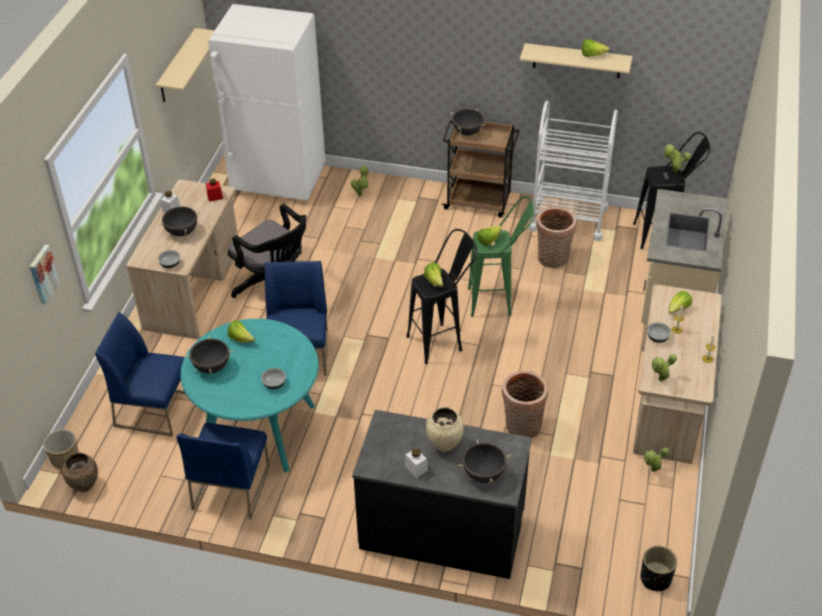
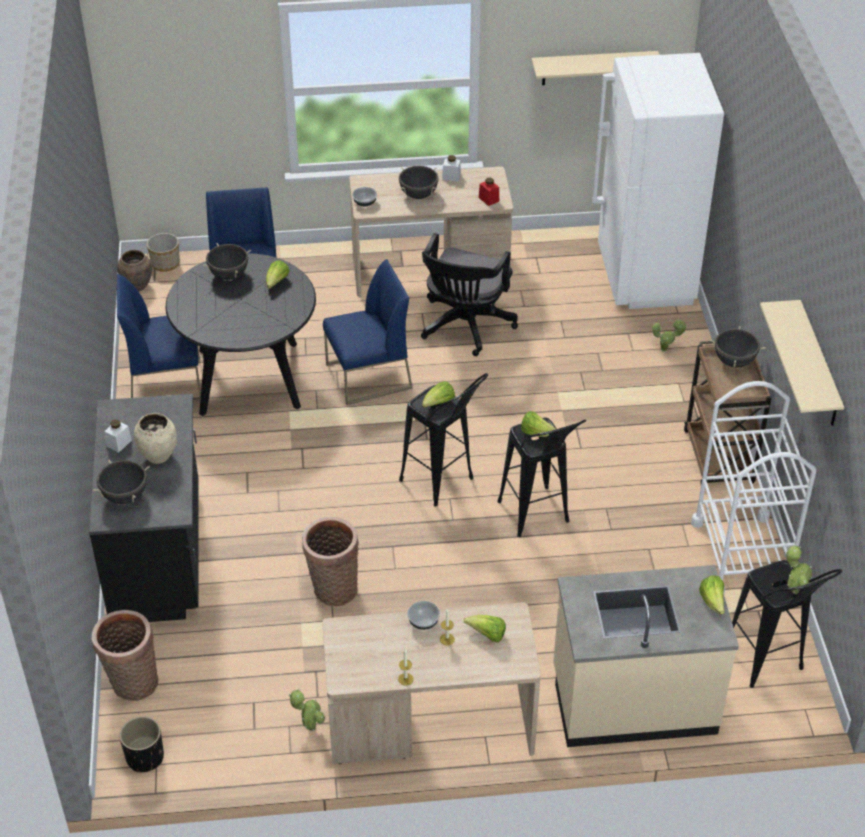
camera: 70 degrees right, 0 degrees up
picture [30,245,60,304] -> none
turquoise dining table [181,319,319,472] -> black dining table [166,253,316,416]
bowl [261,368,286,389] -> none
green stool [468,196,534,317] -> black stool [497,418,586,537]
basket [536,207,576,268] -> basket moved to [92,610,158,701]
lettuce [582,39,610,57] -> lettuce moved to [699,576,724,614]
potted plant [652,354,677,381] -> none

